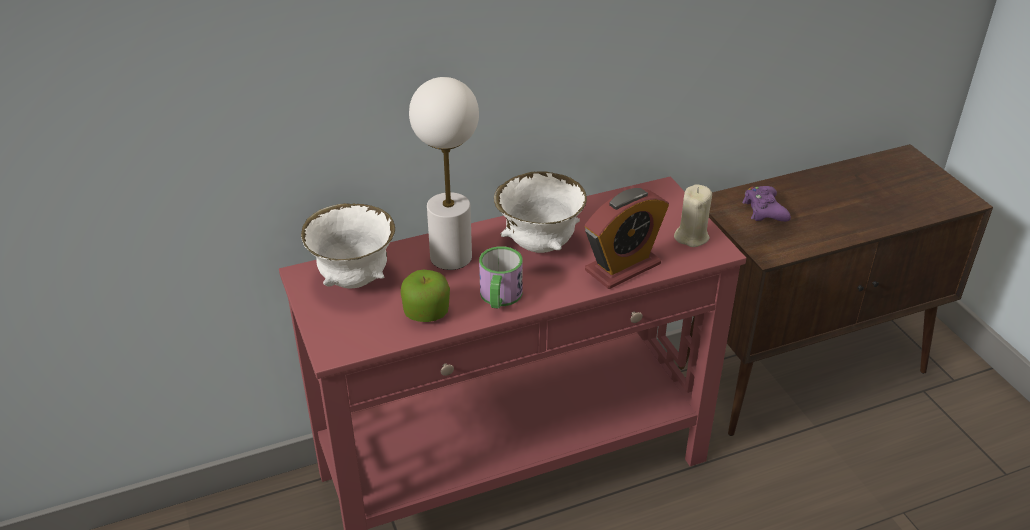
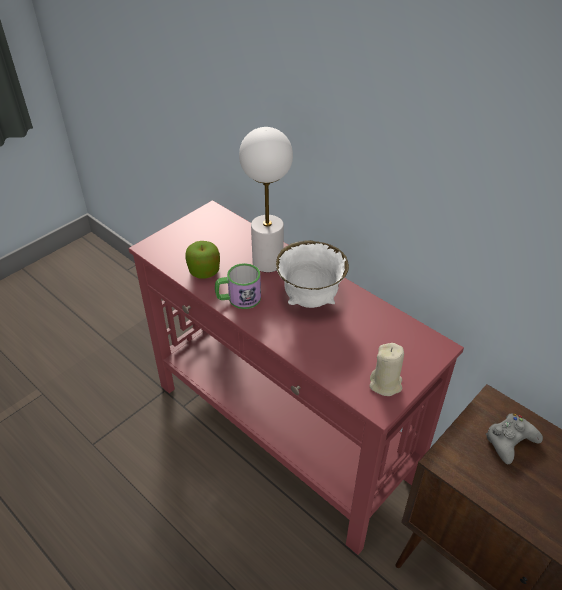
camera: 65 degrees right, 5 degrees up
white bowl [301,203,395,288] -> none
alarm clock [585,188,669,289] -> none
purple game controller [742,186,791,222] -> grey game controller [486,413,543,464]

